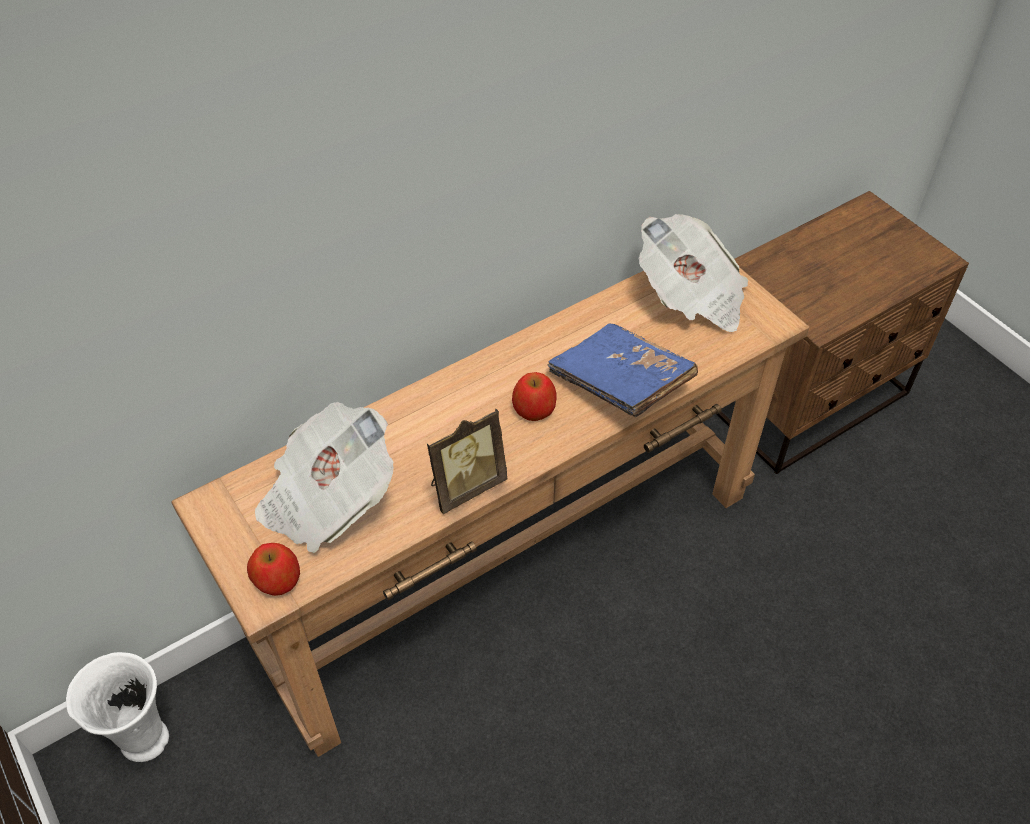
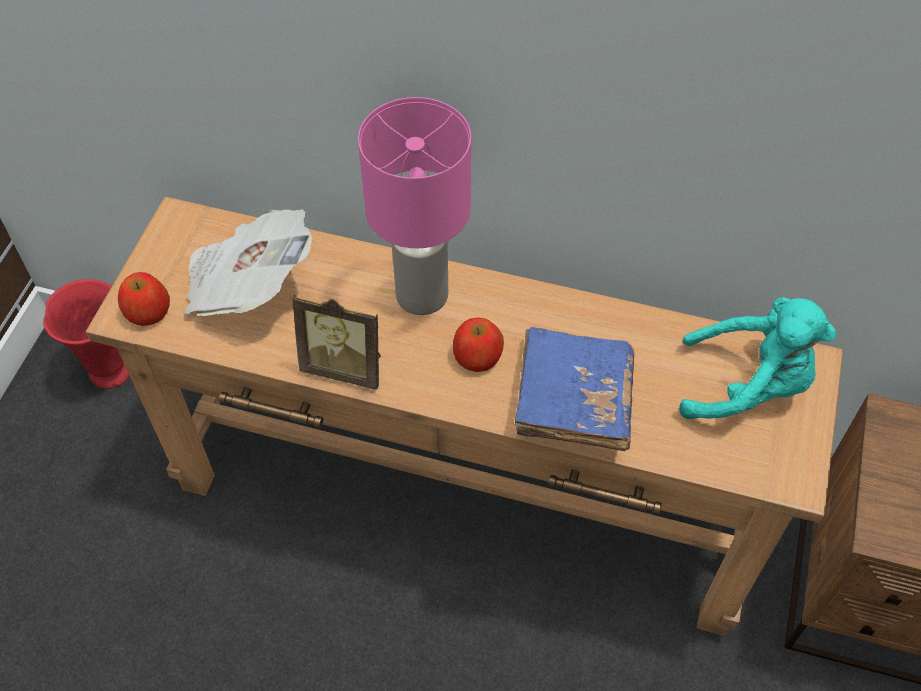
camera: 50 degrees right, 5 degrees up
white vase [66,652,169,762] -> red vase [43,279,129,389]
newspaper [638,214,748,332] -> turquoise plush toy [679,297,837,419]
none -> pink table lamp [358,97,471,315]

